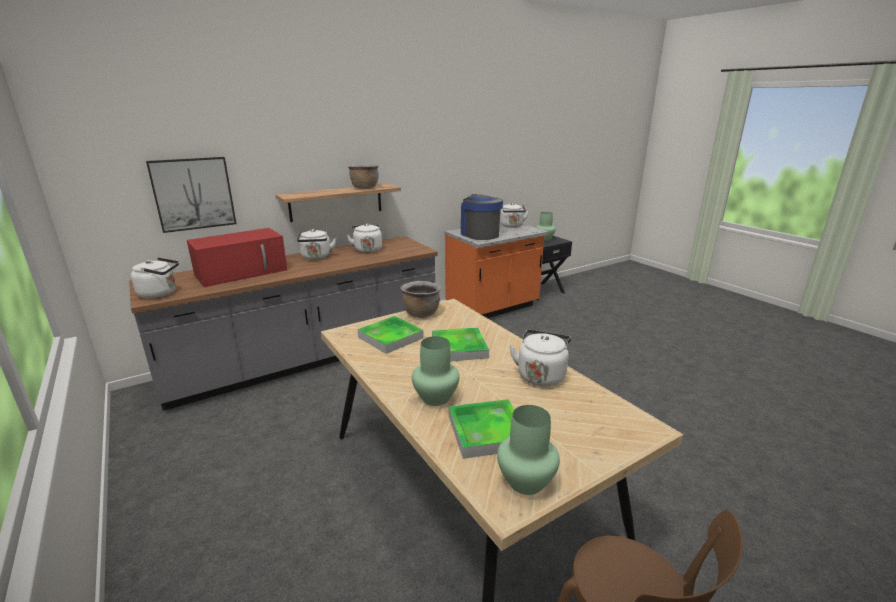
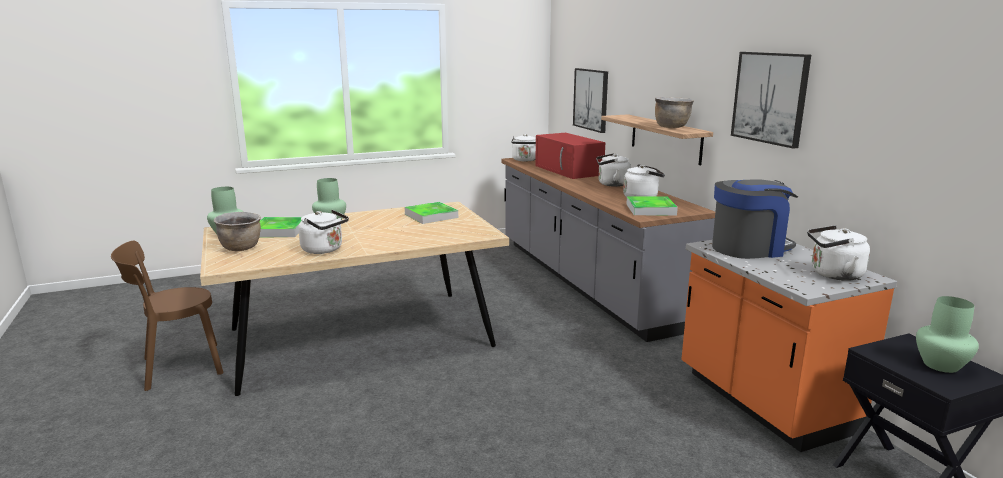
camera: 100 degrees right, 5 degrees down
brown cooking pot [401,281,441,318] -> brown cooking pot moved to [214,212,261,251]
tray [432,327,489,362] -> tray moved to [626,196,678,215]
none -> picture [731,52,811,149]

